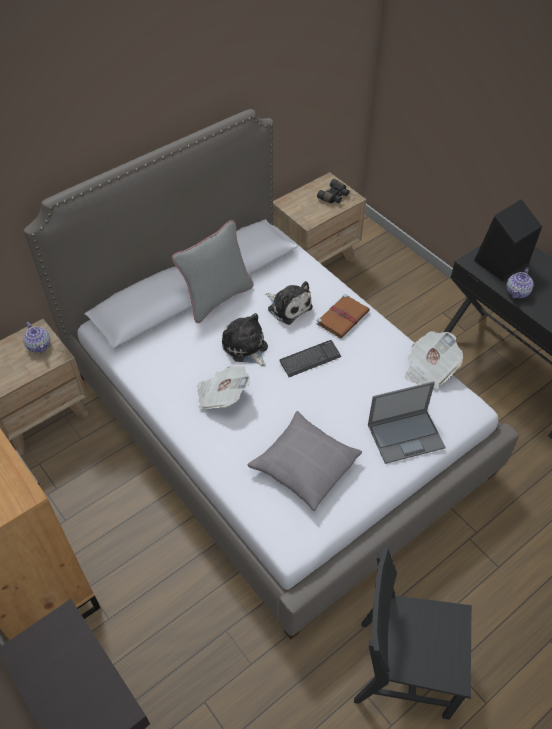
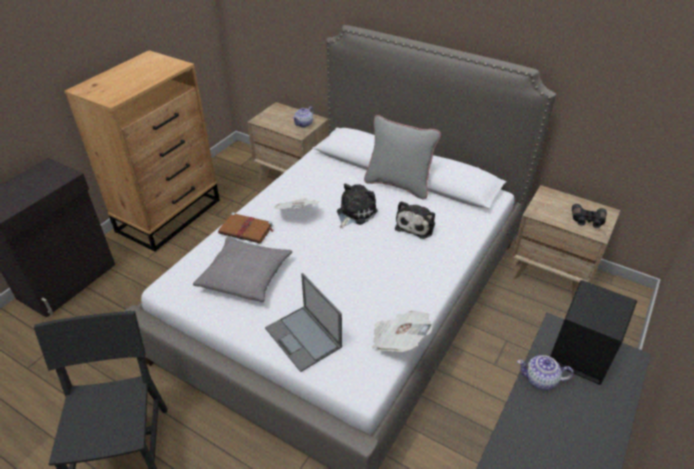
camera: 70 degrees right, 10 degrees down
keyboard [279,340,341,377] -> none
brown book [317,294,370,338] -> brown book moved to [218,212,273,243]

